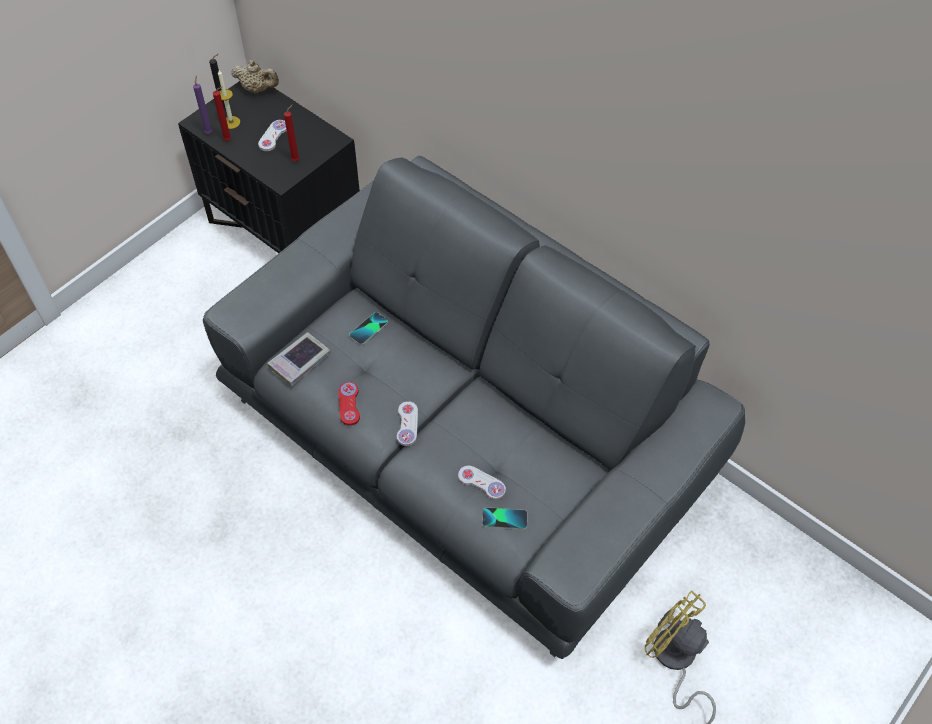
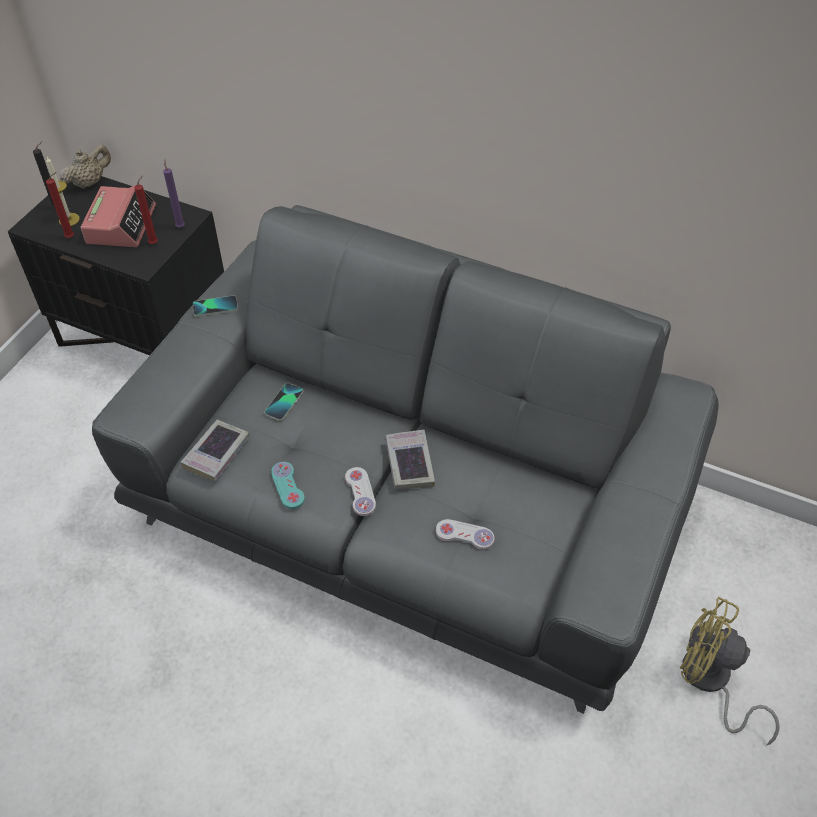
camera: 15 degrees left, 5 degrees down
purple candle [193,75,213,134] -> purple candle moved to [163,159,185,228]
beige teapot [231,60,279,93] -> beige teapot turned 45 degrees counterclockwise [59,144,111,189]
white game controller [258,120,287,151] -> alarm clock [81,185,156,247]
red game controller [339,382,360,426] -> turquoise game controller [271,462,305,509]
phone [482,507,527,530] -> phone moved to [192,296,238,317]
none -> book [385,429,435,490]

